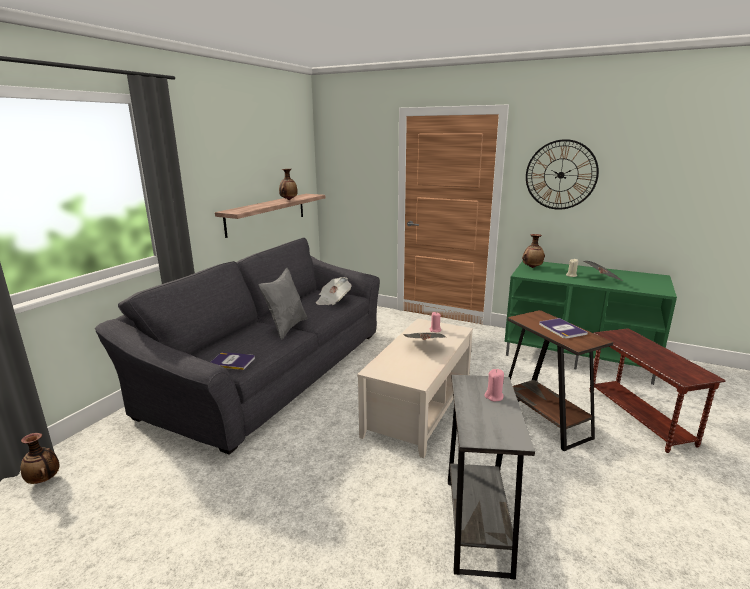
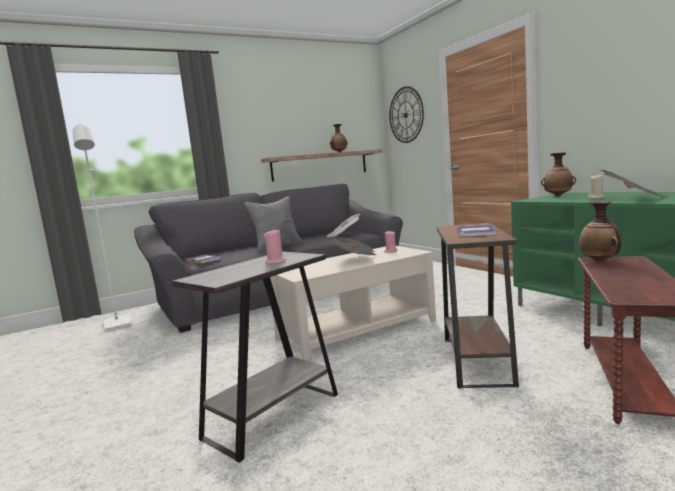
camera: 35 degrees right, 10 degrees down
vase [21,433,59,484] -> vase moved to [579,201,622,262]
wall clock [526,139,599,210] -> wall clock moved to [389,86,424,143]
none -> white floor lamp [73,123,132,332]

